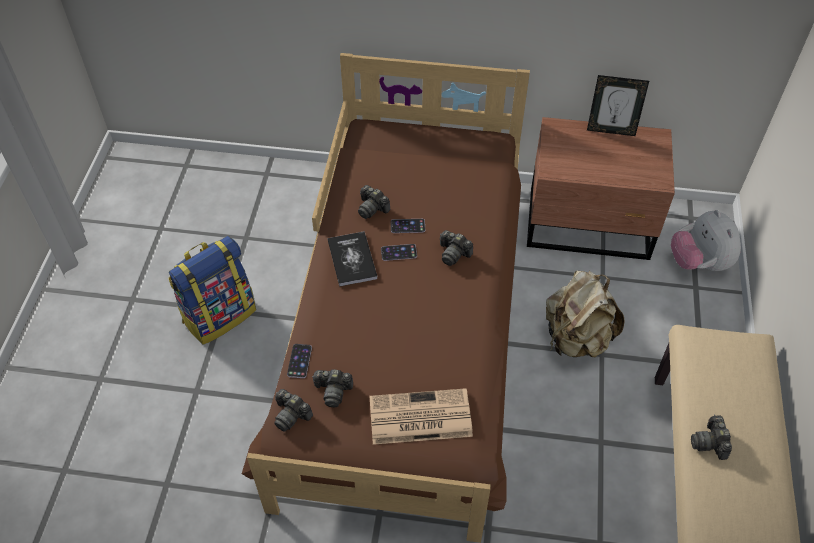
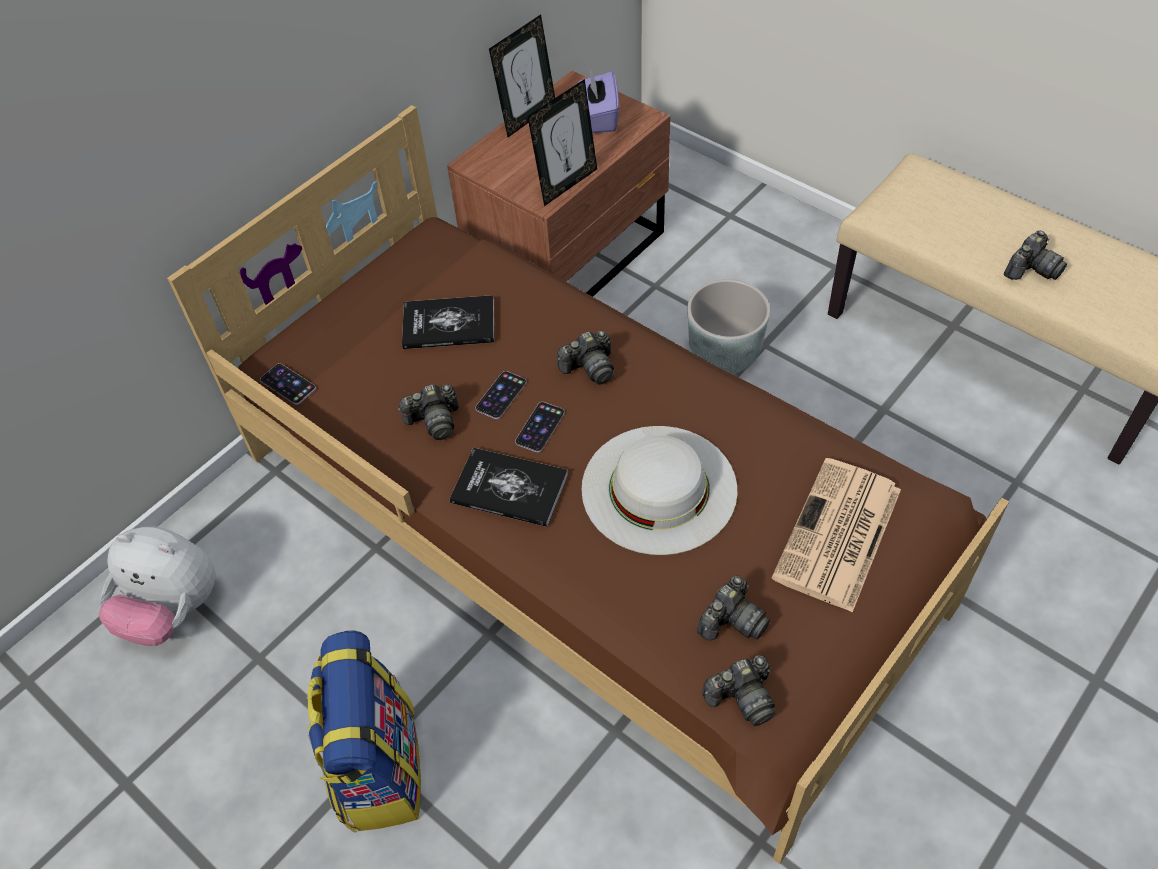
camera: 55 degrees left, 0 degrees up
phone [287,344,312,378] -> phone moved to [260,363,316,405]
beige backpack [546,270,624,358] -> grey planter [687,279,770,374]
plush toy [671,210,741,271] -> plush toy moved to [99,526,216,646]
camera [691,415,732,460] -> camera turned 75 degrees counterclockwise [1004,230,1067,280]
none -> book [402,295,494,349]
none -> picture frame [527,79,597,206]
none -> purple tissue box [577,72,619,133]
none -> white hat [581,426,737,555]

